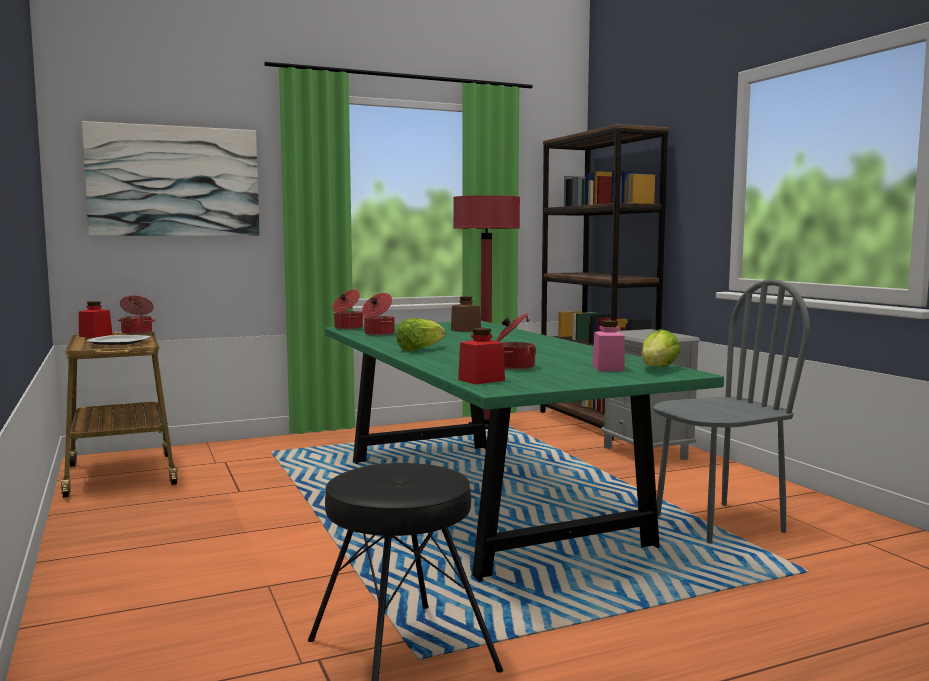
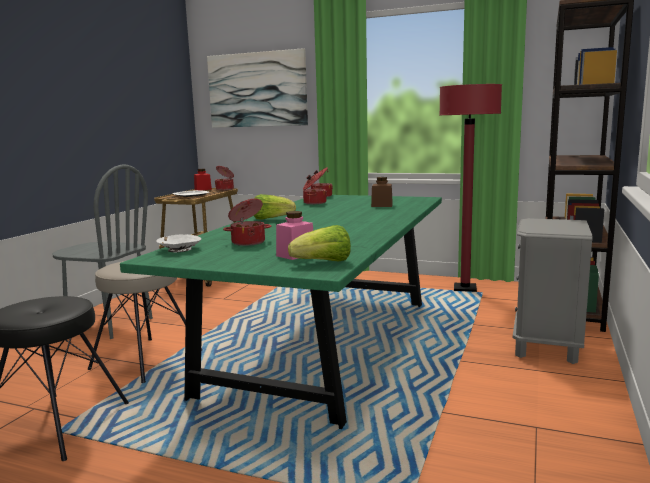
camera: 45 degrees right, 5 degrees up
red jar [458,328,505,384] -> white bowl [156,234,201,252]
grey chair [653,279,810,544] -> grey chair moved to [52,165,153,339]
none -> beige stool [88,261,202,383]

